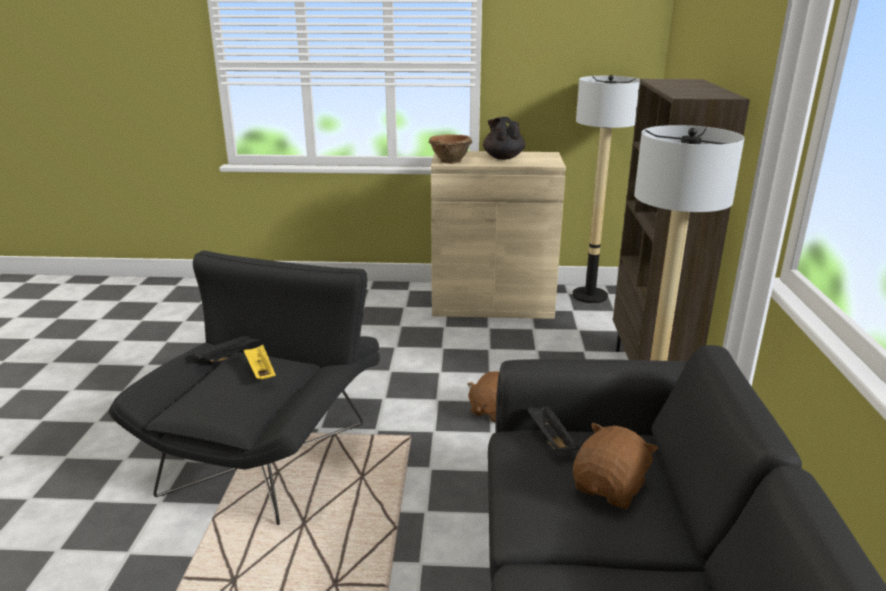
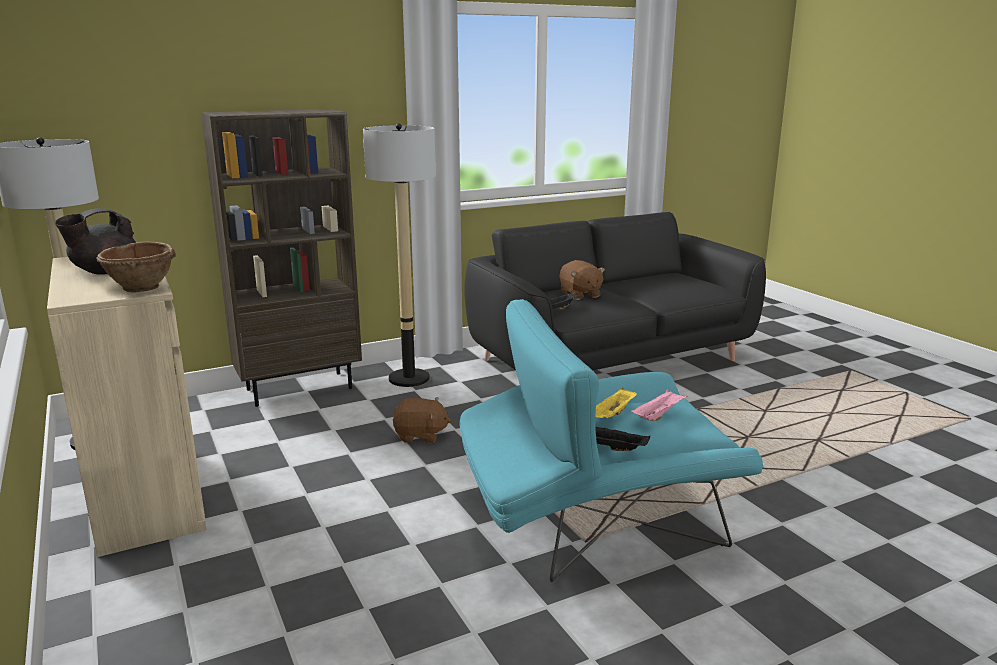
camera: 120 degrees left, 5 degrees down
black armchair [109,250,380,525] -> turquoise armchair [459,299,764,582]
brown plush toy [573,423,658,509] -> brown plush toy turned 120 degrees counterclockwise [559,260,605,300]
none -> pink tray [631,389,688,421]

